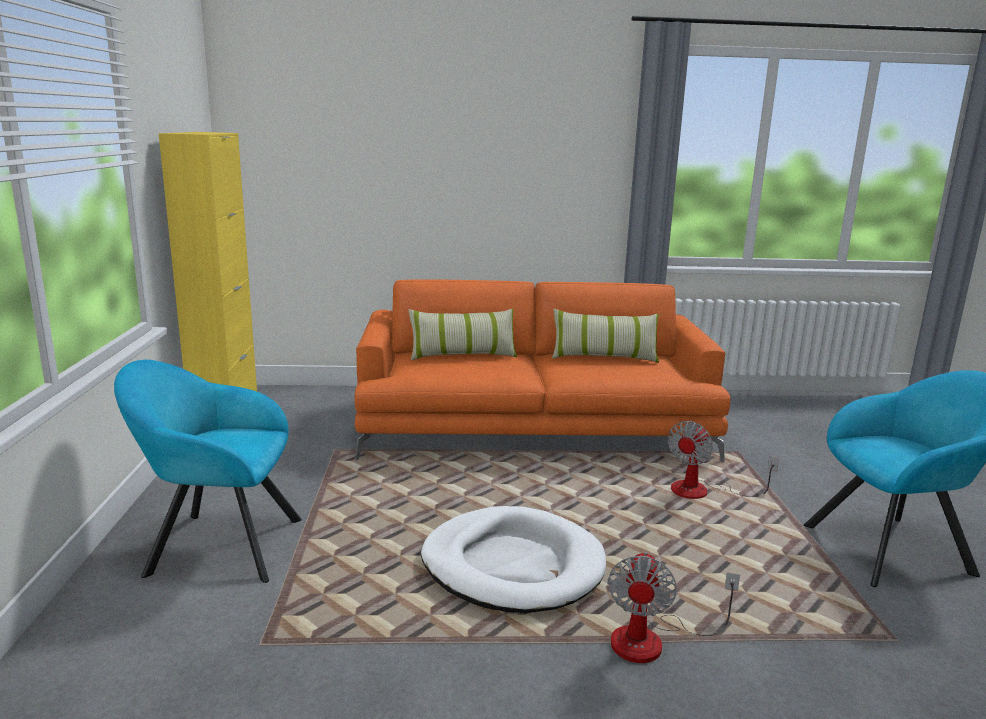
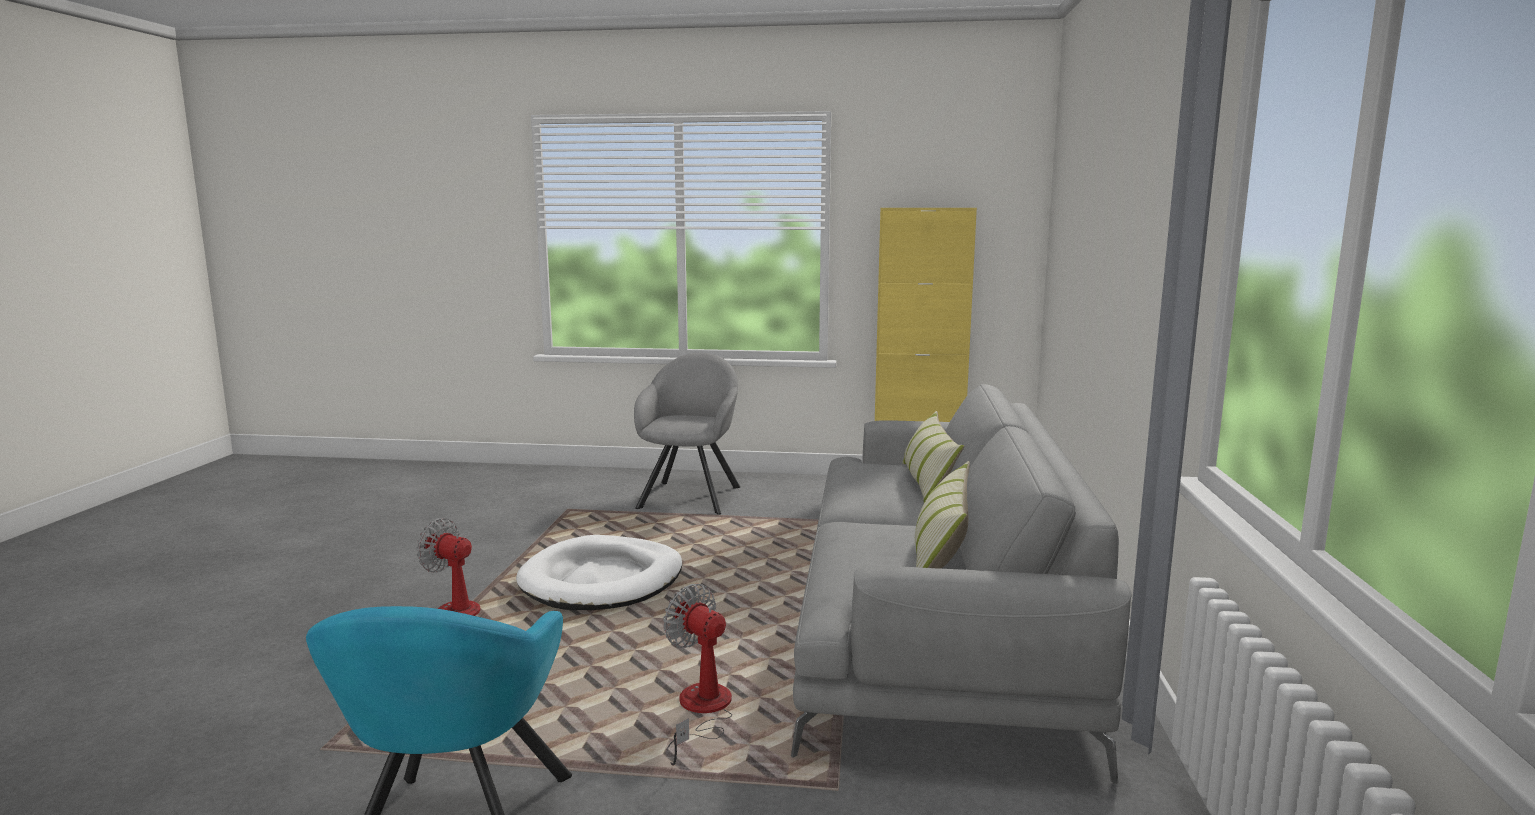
camera: 100 degrees right, 5 degrees down
turquoise armchair [114,360,302,583] -> grey armchair [634,353,740,514]
orange sofa [355,279,730,462] -> grey sofa [791,384,1131,784]

